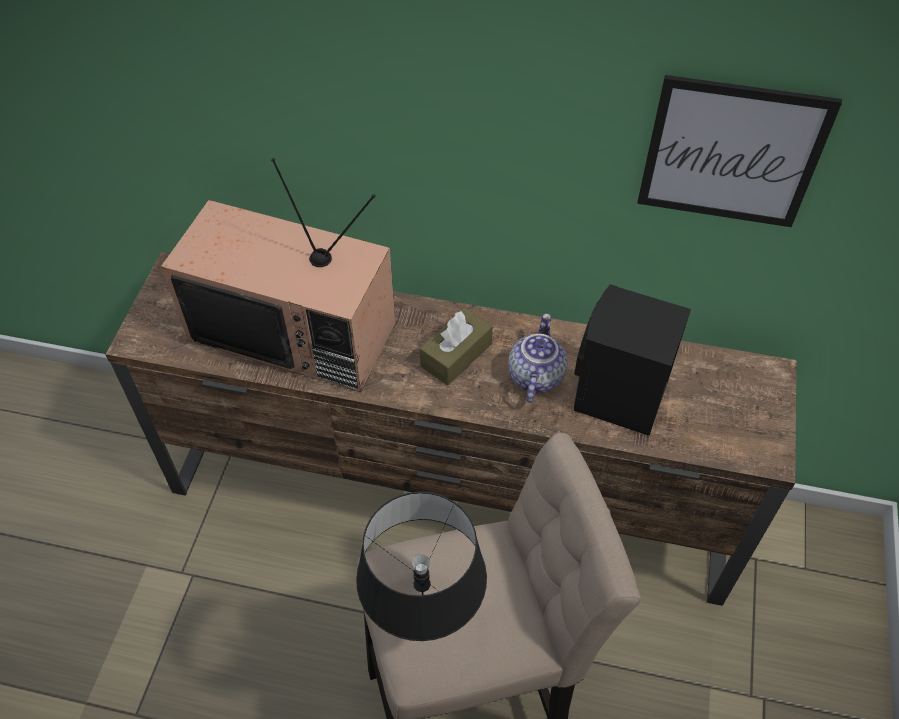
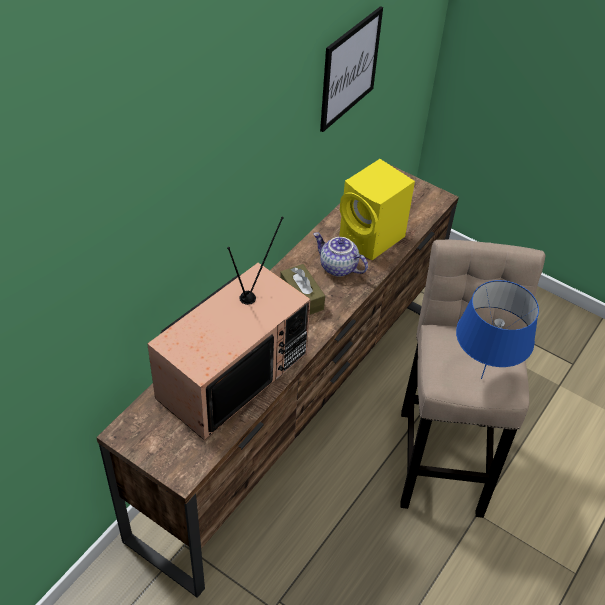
camera: 70 degrees left, 5 degrees down
black table lamp [356,492,487,641] -> blue table lamp [456,280,539,379]
black speaker [574,284,691,436] -> yellow speaker [339,159,415,260]

